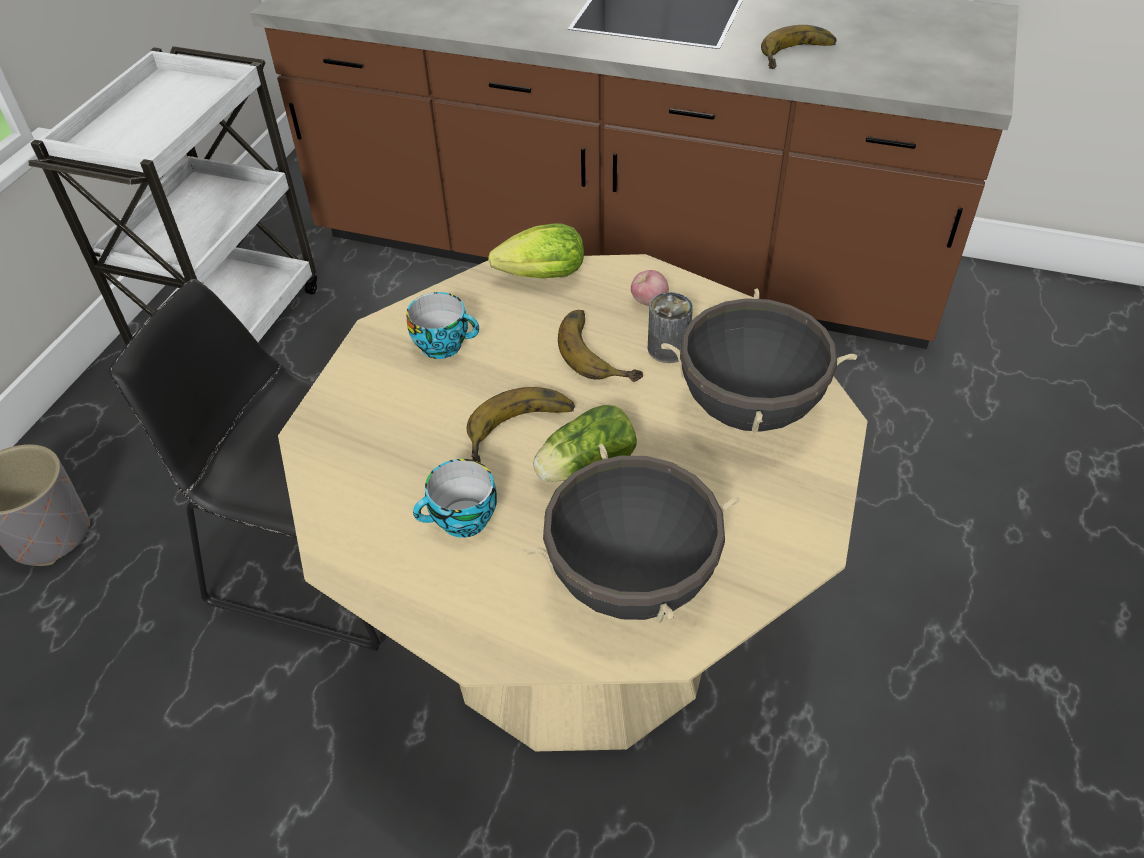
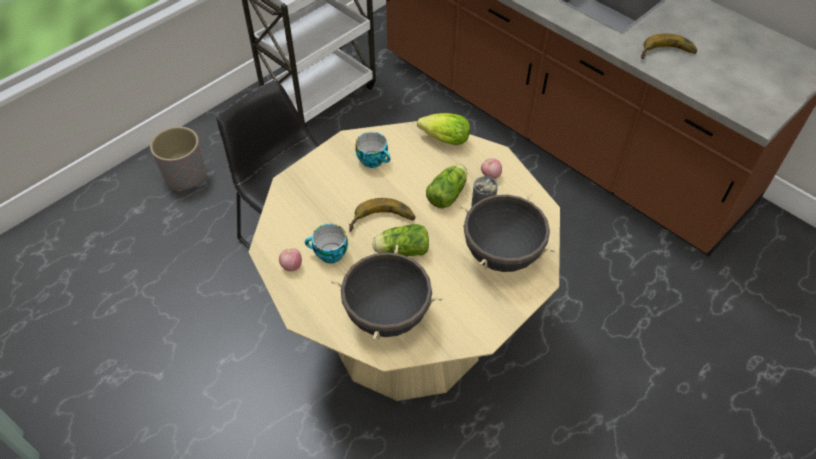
camera: 25 degrees right, 5 degrees up
banana [558,310,643,382] -> lettuce [426,164,467,209]
none -> apple [279,248,302,271]

